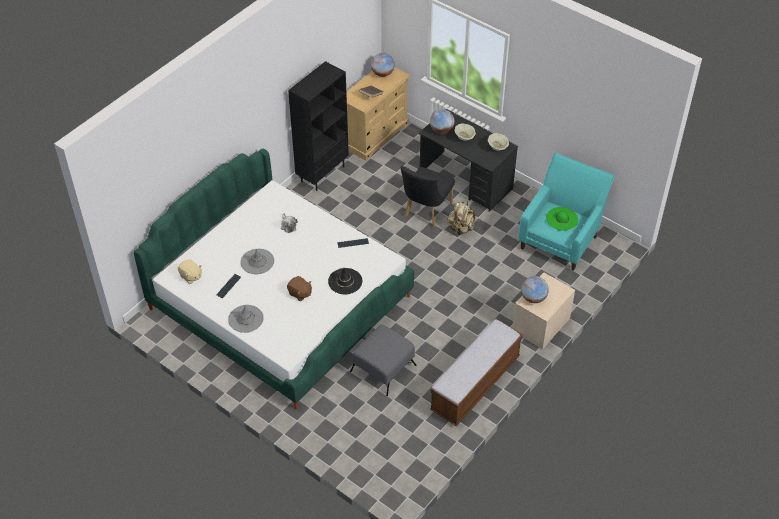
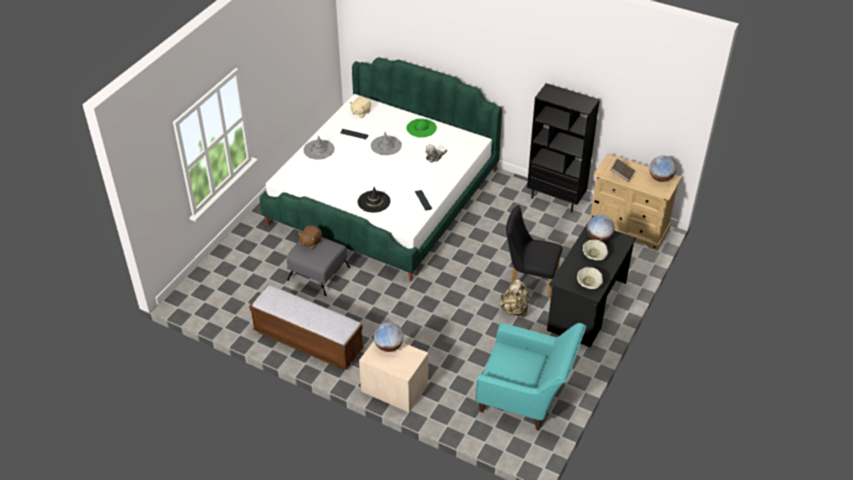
camera: 80 degrees right, 5 degrees down
brown plush toy [287,276,312,301] -> brown plush toy moved to [298,225,322,249]
green hat [546,207,578,231] -> green hat moved to [406,119,437,138]

